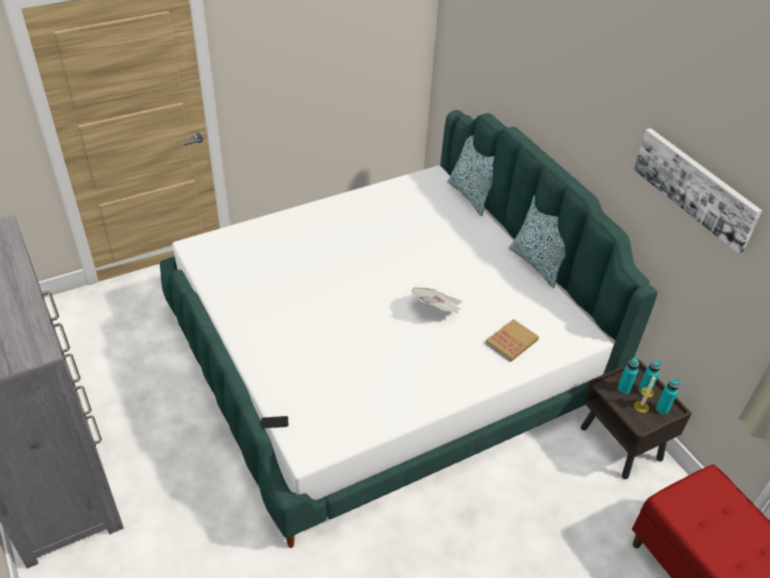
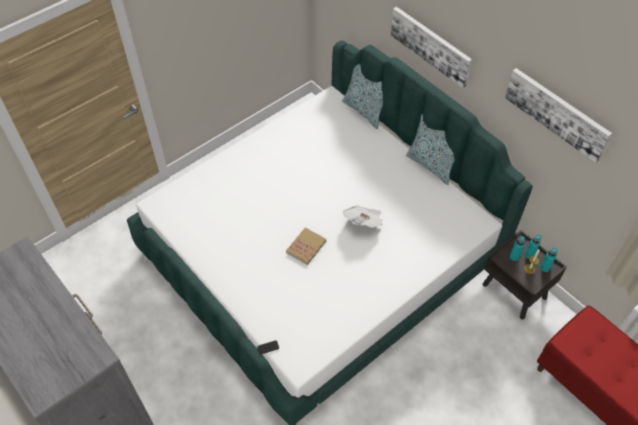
camera: 10 degrees left, 10 degrees up
book [485,319,539,362] -> book moved to [286,227,326,265]
none -> picture [391,7,472,88]

